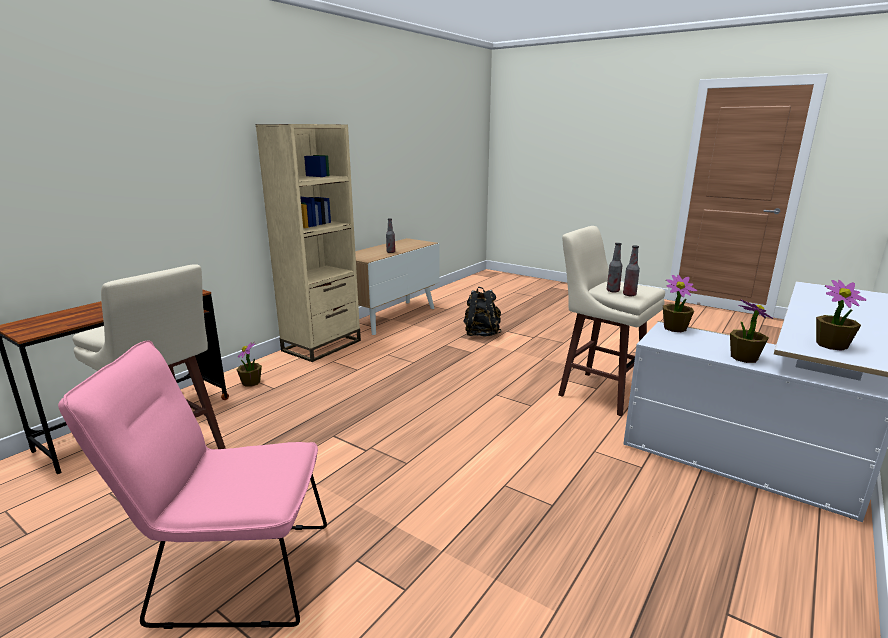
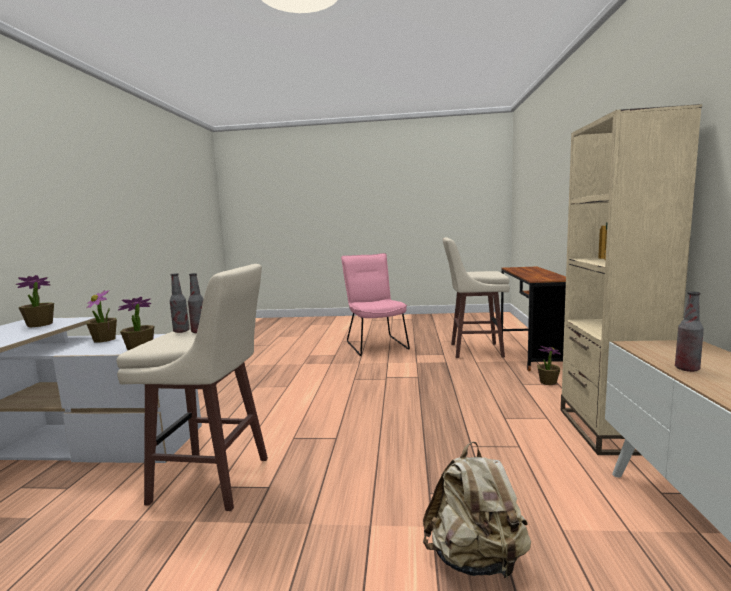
camera: 150 degrees right, 10 degrees down
pink chair [58,340,327,629] -> pink chair turned 75 degrees counterclockwise [341,253,410,356]
black backpack [463,287,501,337] -> beige backpack [423,441,531,581]

